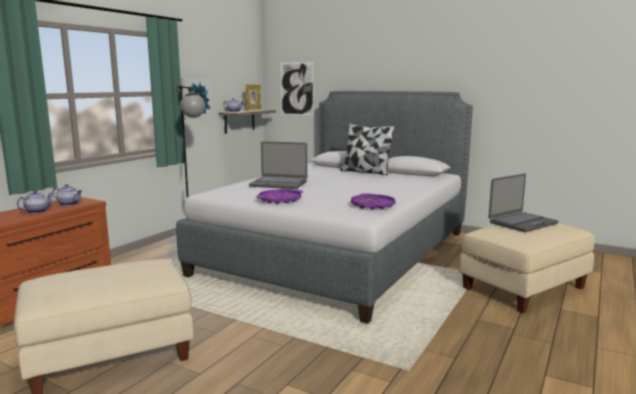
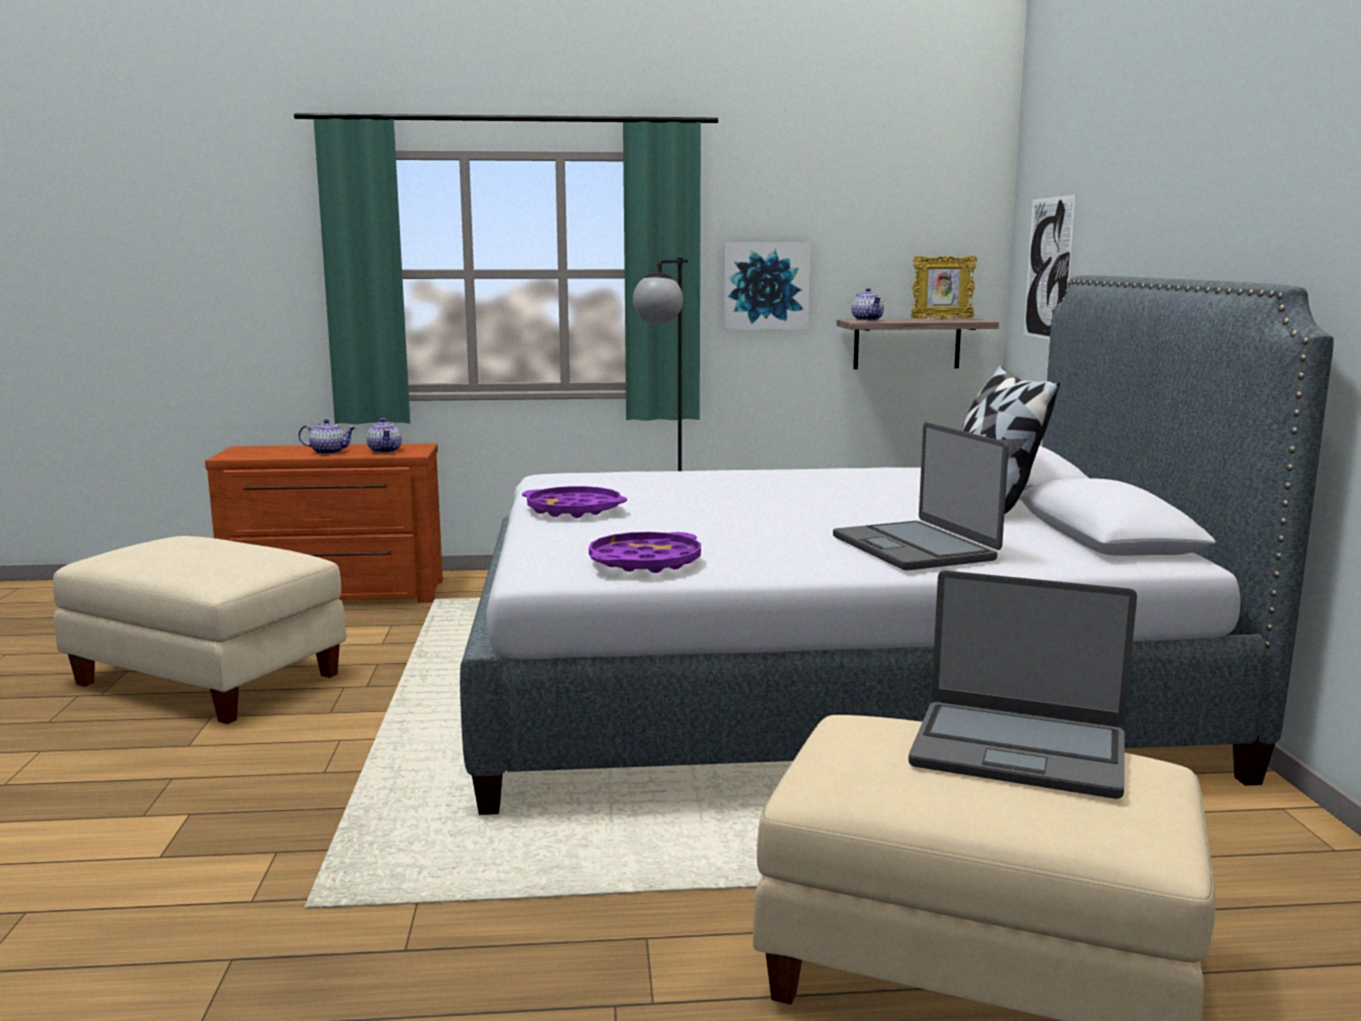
camera: 55 degrees right, 0 degrees up
laptop [249,141,307,189] -> laptop moved to [833,422,1009,571]

